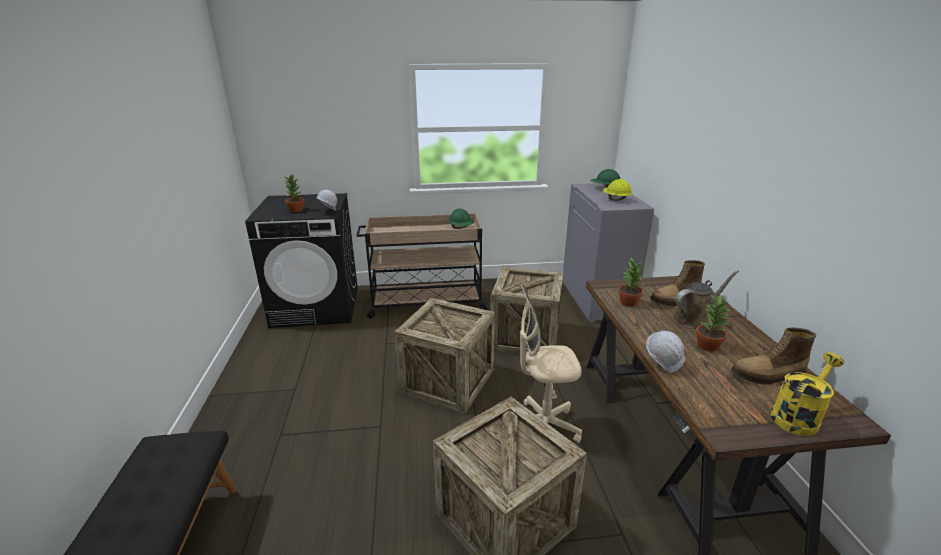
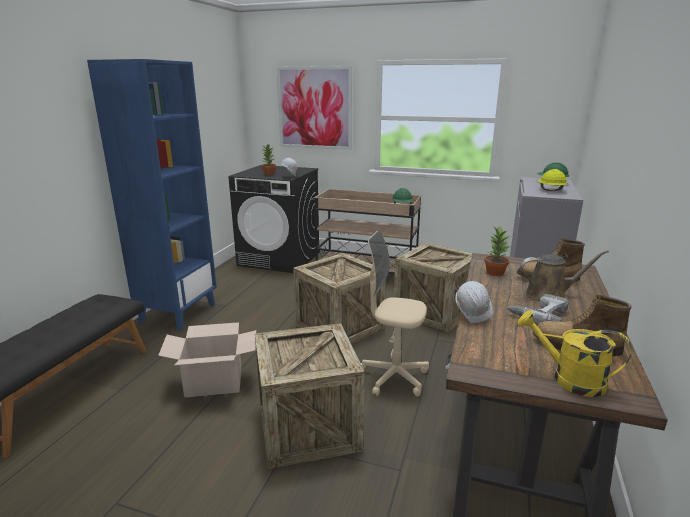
camera: 25 degrees right, 5 degrees down
potted plant [696,295,731,352] -> power drill [507,294,569,323]
yellow watering can [771,352,844,436] -> yellow watering can turned 135 degrees counterclockwise [518,310,631,397]
none -> blue bookcase [87,59,217,331]
none -> cardboard box [158,322,256,398]
none -> picture [277,66,352,150]

